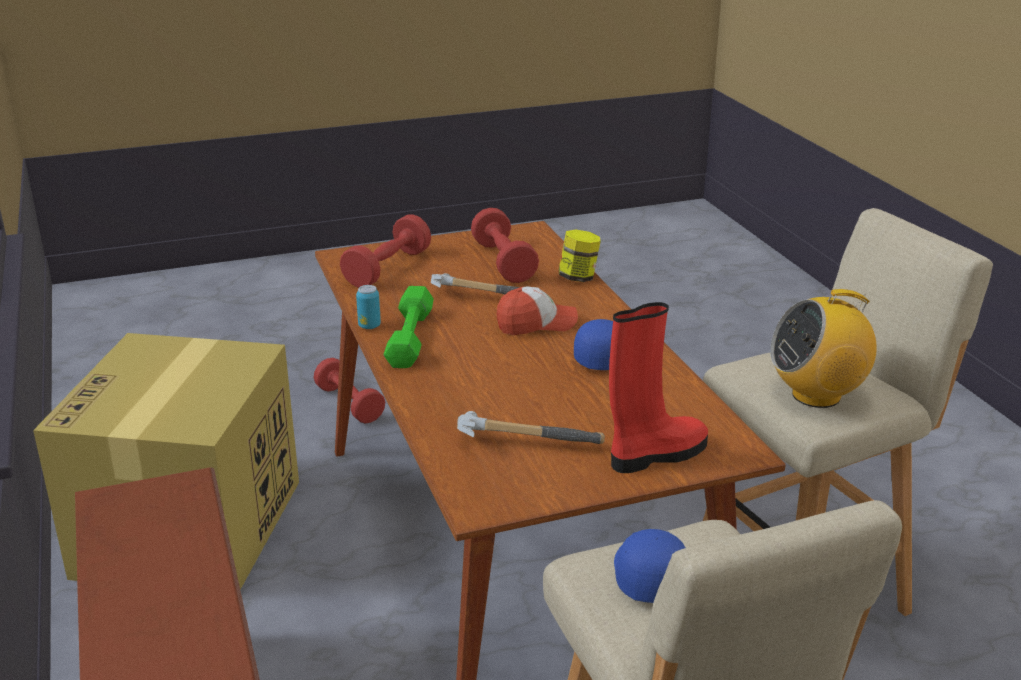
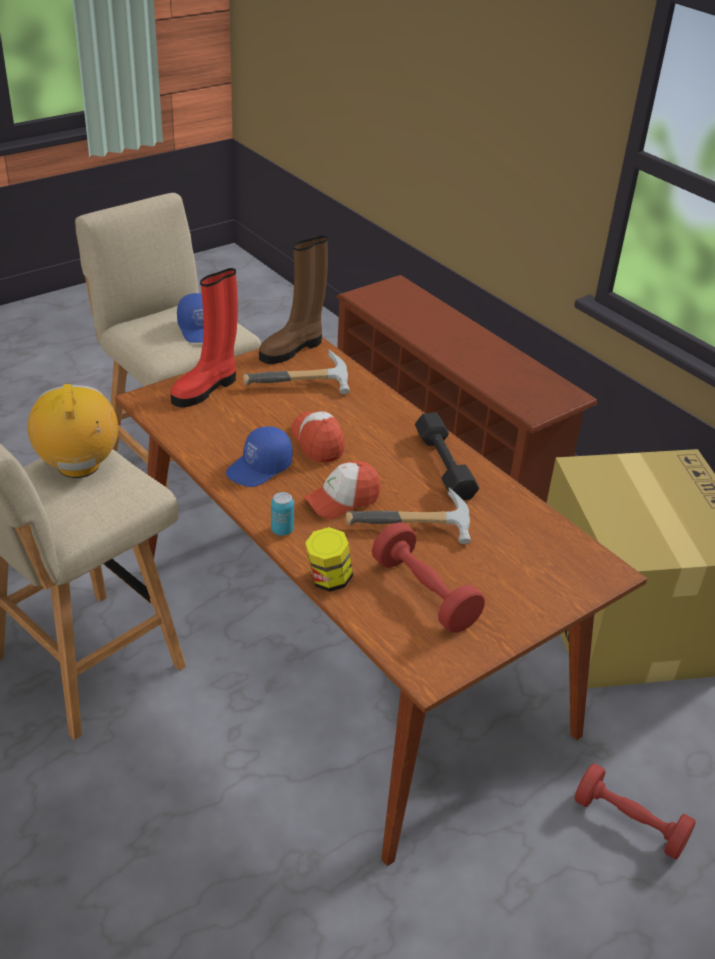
camera: 160 degrees right, 10 degrees up
red dumbbell [340,215,431,288] -> none
can [356,285,381,329] -> can moved to [271,492,294,536]
green dumbbell [384,286,434,368] -> black dumbbell [415,412,479,500]
radio [770,289,877,408] -> radio turned 75 degrees counterclockwise [28,384,118,478]
none -> brown boot [259,236,328,364]
none -> cap [292,411,345,463]

